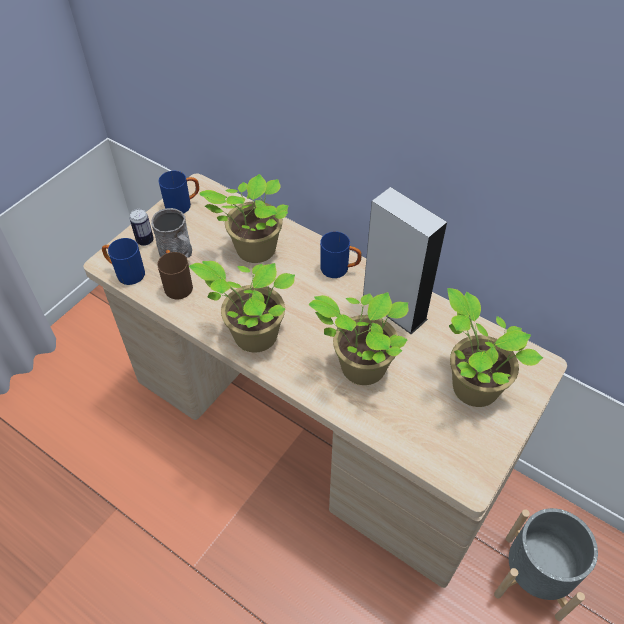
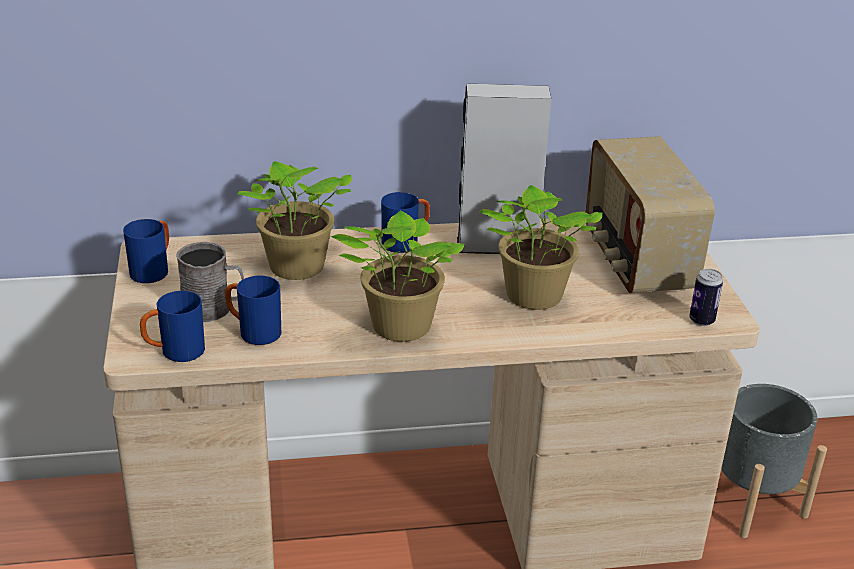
camera: 45 degrees left, 20 degrees down
can [130,209,154,246] -> can moved to [689,269,723,326]
brown mug [157,250,193,299] -> blue mug [225,276,281,345]
potted plant [447,288,543,407] -> radio [585,136,715,293]

